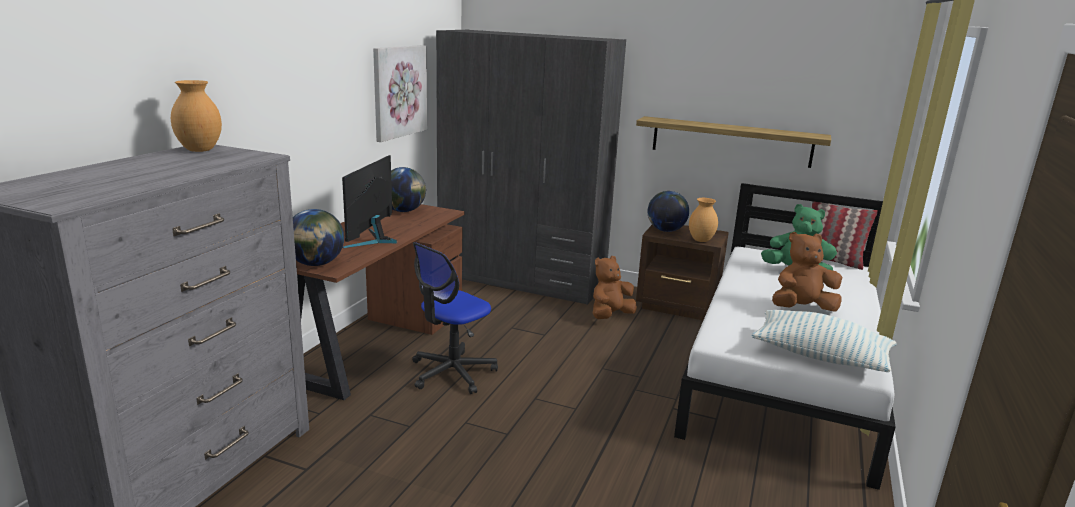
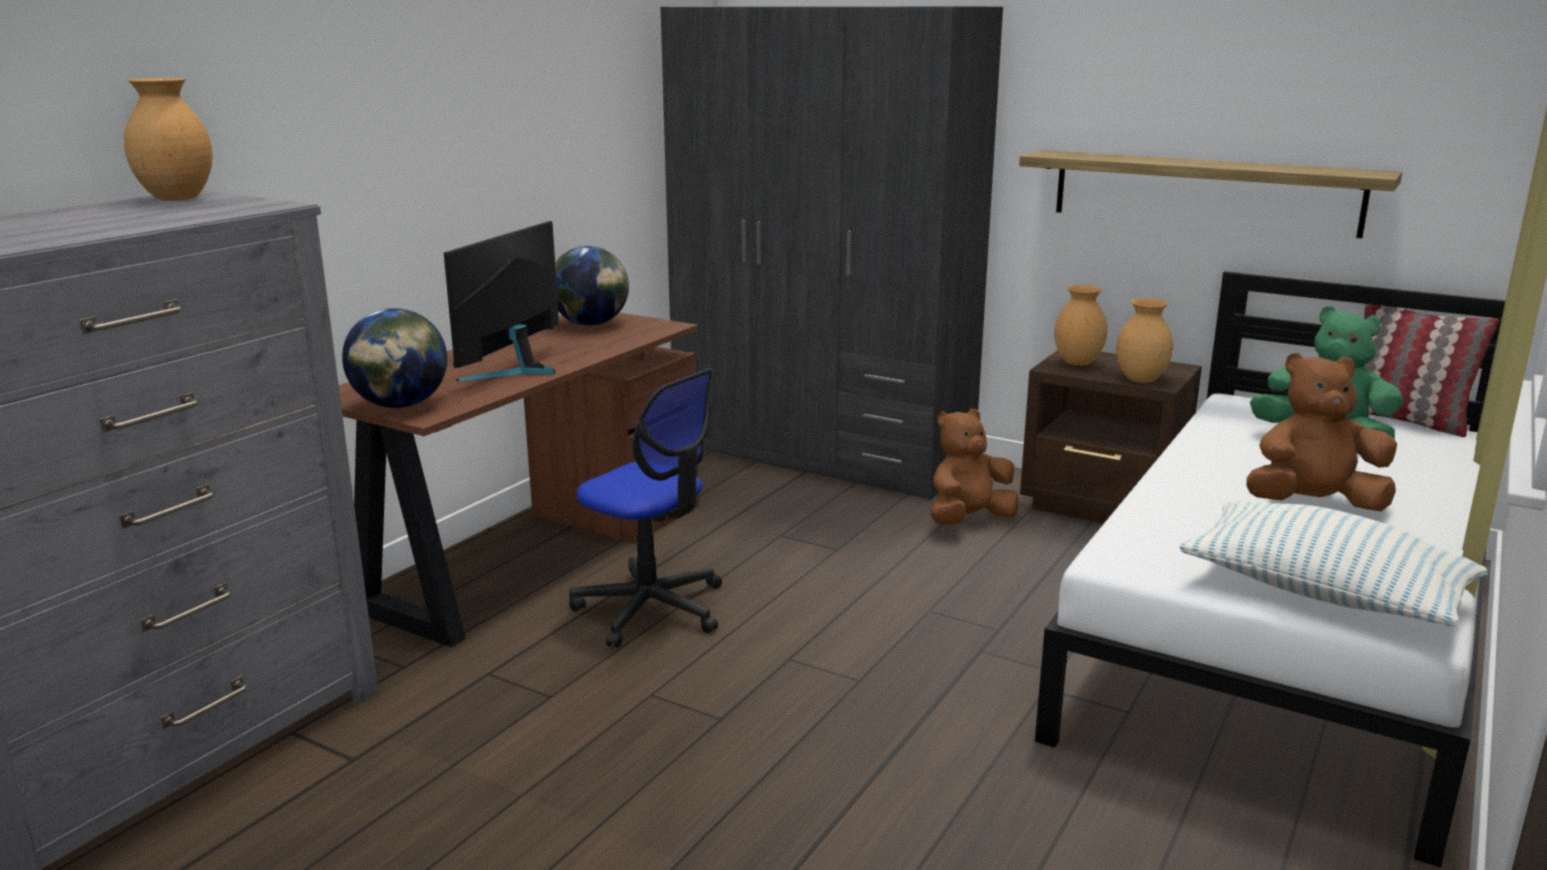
camera: 10 degrees right, 0 degrees up
picture [373,45,427,142] -> none
office chair [412,242,498,394] -> office chair turned 105 degrees counterclockwise [569,369,722,647]
globe [648,191,689,232] -> brown vase [1054,285,1108,366]

